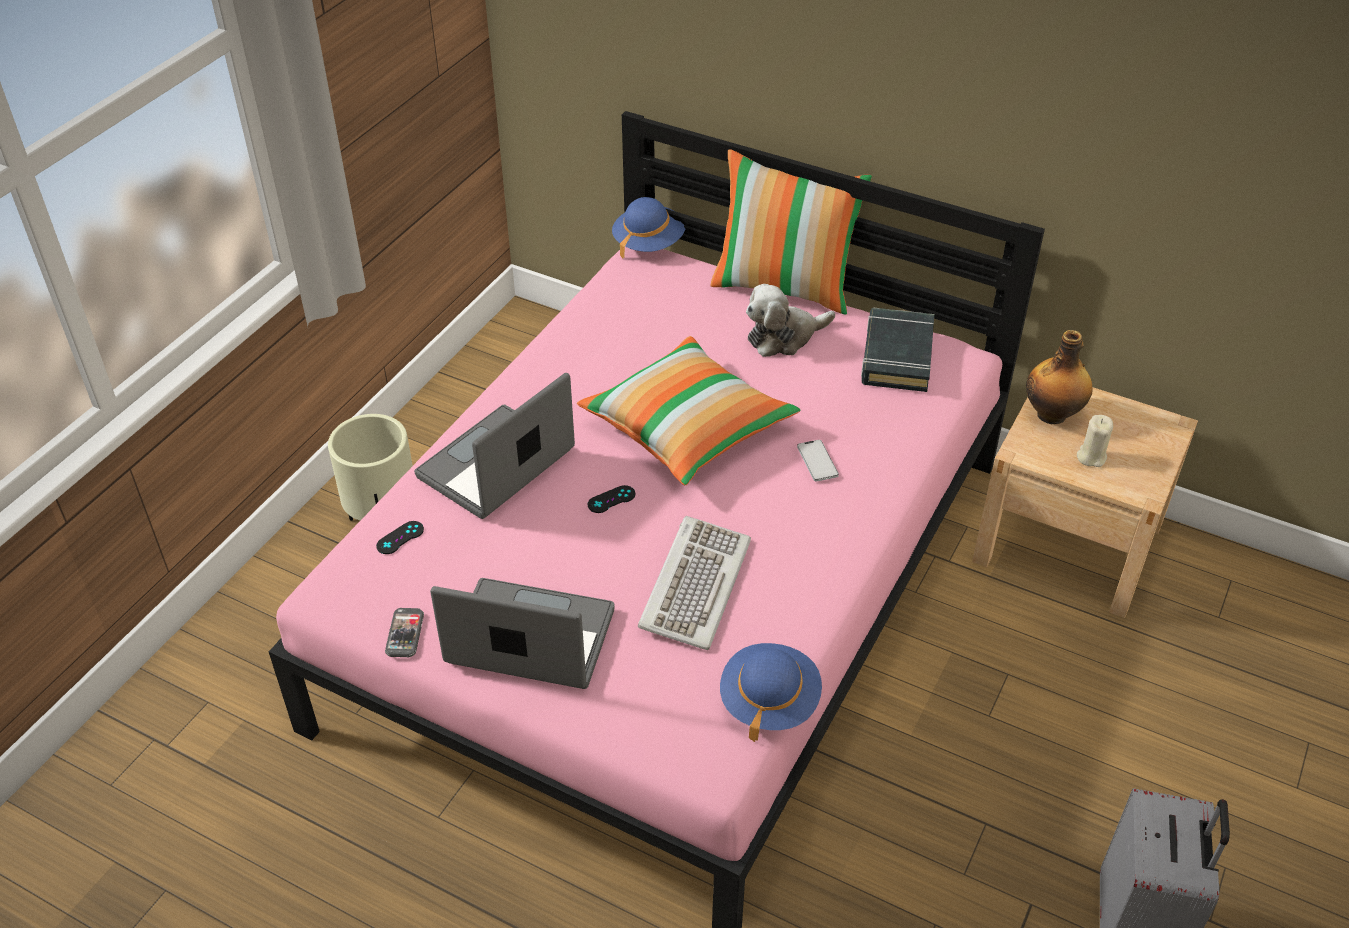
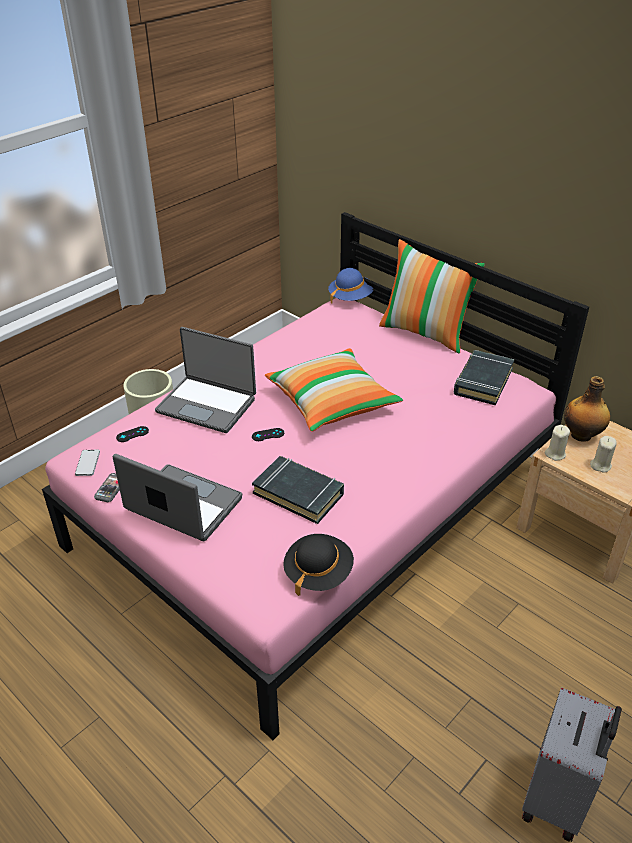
camera: 15 degrees right, 5 degrees down
laptop [414,373,575,519] -> laptop turned 120 degrees counterclockwise [155,327,256,433]
keyboard [638,516,751,650] -> black book [252,456,344,524]
blue hat [720,643,822,742] -> black hat [283,534,354,596]
plush toy [746,284,835,357] -> none
phone [797,440,839,481] -> phone moved to [75,450,100,476]
none -> beige candle [545,425,570,461]

